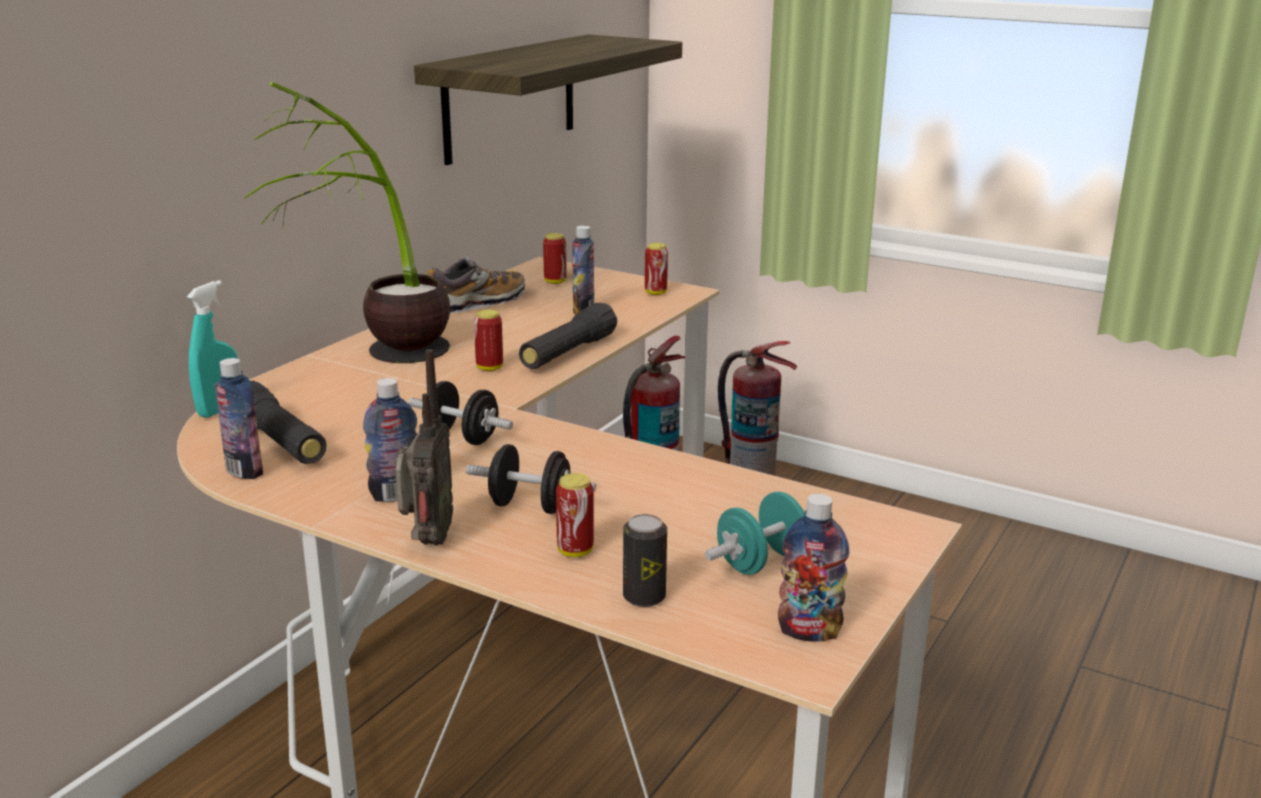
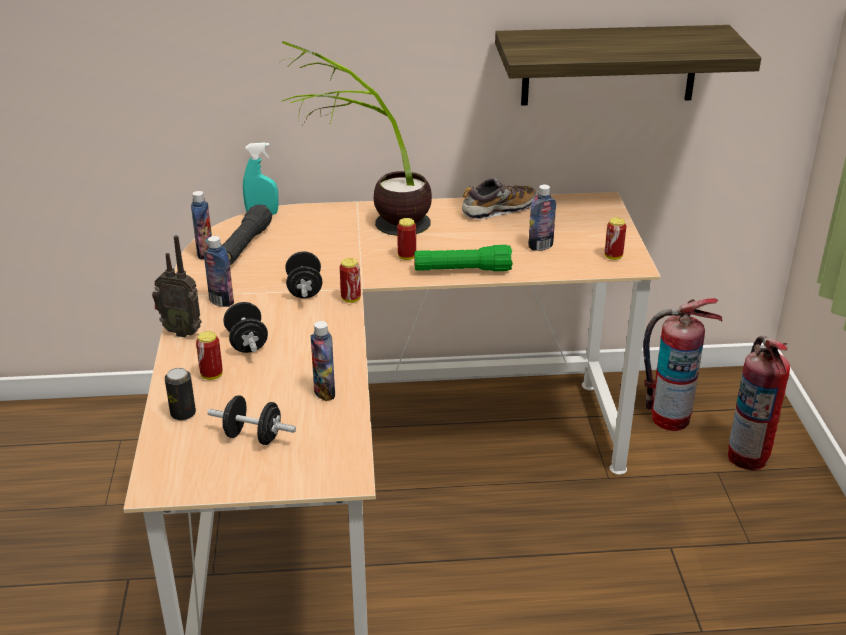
camera: 55 degrees right, 10 degrees up
radio [395,349,453,546] -> radio turned 45 degrees clockwise [152,235,202,337]
shoe [426,257,525,313] -> shoe turned 45 degrees counterclockwise [462,178,536,219]
black flashlight [519,303,617,369] -> green flashlight [414,245,513,271]
can [543,233,566,284] -> can moved to [340,258,361,303]
turquoise dumbbell [705,492,805,575] -> black dumbbell [208,395,296,445]
bottle [778,494,849,642] -> bottle moved to [311,321,335,401]

